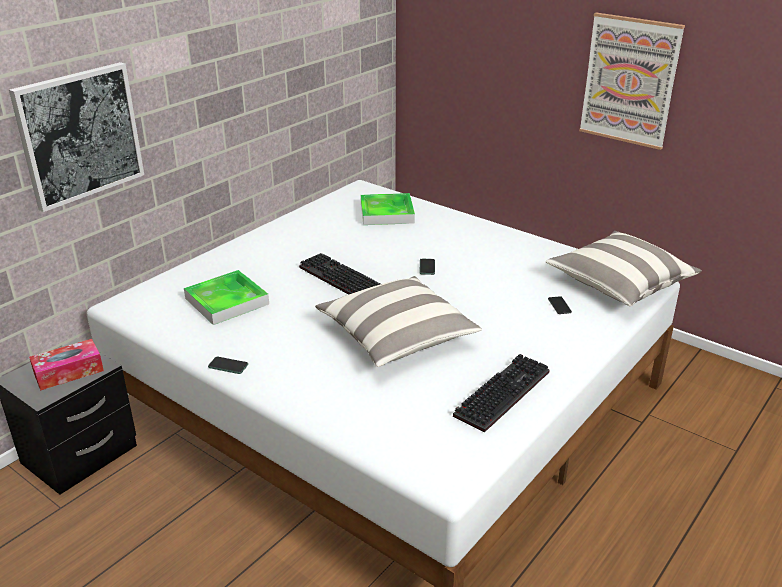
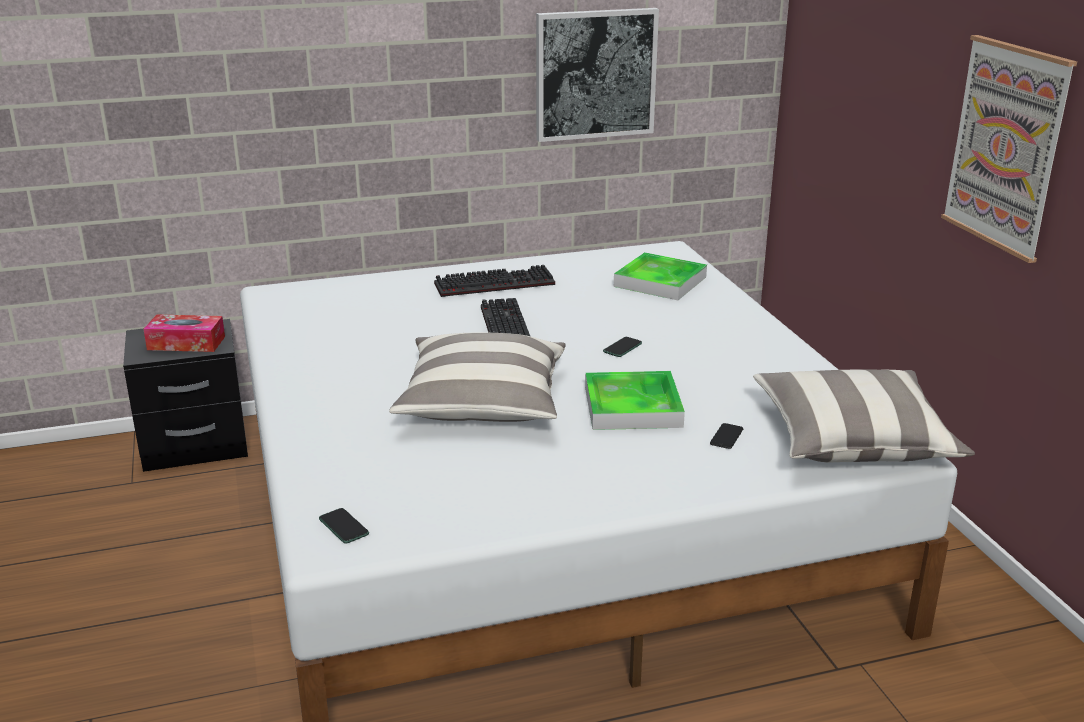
camera: 35 degrees right, 5 degrees down
picture [9,62,144,212] -> picture moved to [536,8,659,142]
tray [184,270,269,325] -> tray moved to [585,371,685,430]
phone [208,357,248,374] -> phone moved to [319,508,369,544]
keyboard [453,354,550,432] -> keyboard moved to [434,265,555,297]

